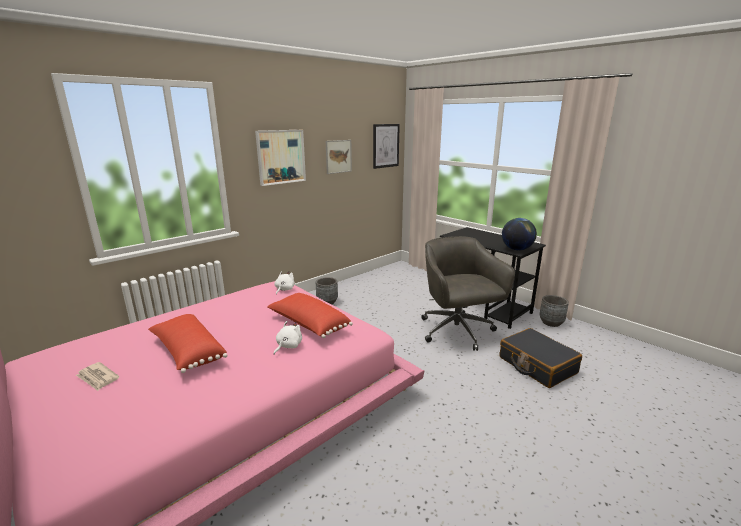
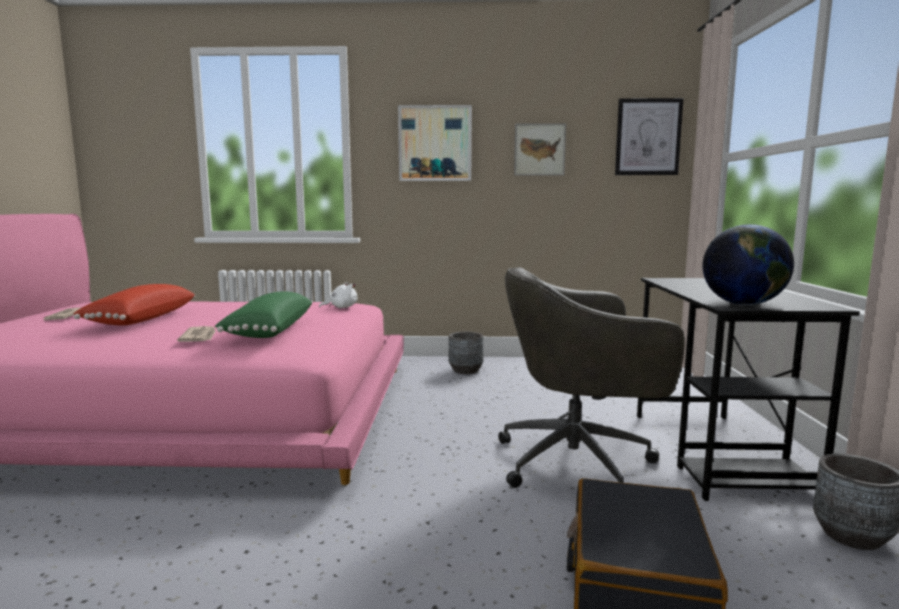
camera: 45 degrees right, 10 degrees down
red pillow [267,293,353,338] -> green pillow [215,291,312,338]
white plush toy [274,321,302,355] -> newspaper [177,326,216,342]
grey office chair [421,236,515,351] -> grey office chair turned 120 degrees counterclockwise [498,267,685,488]

